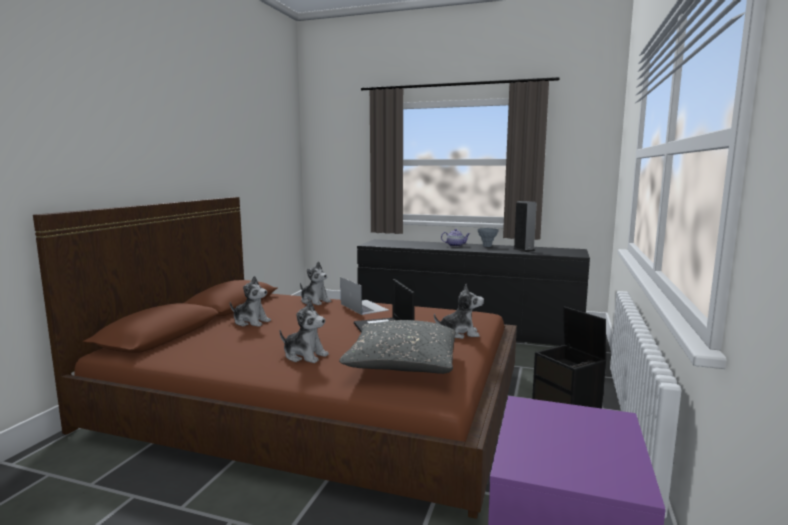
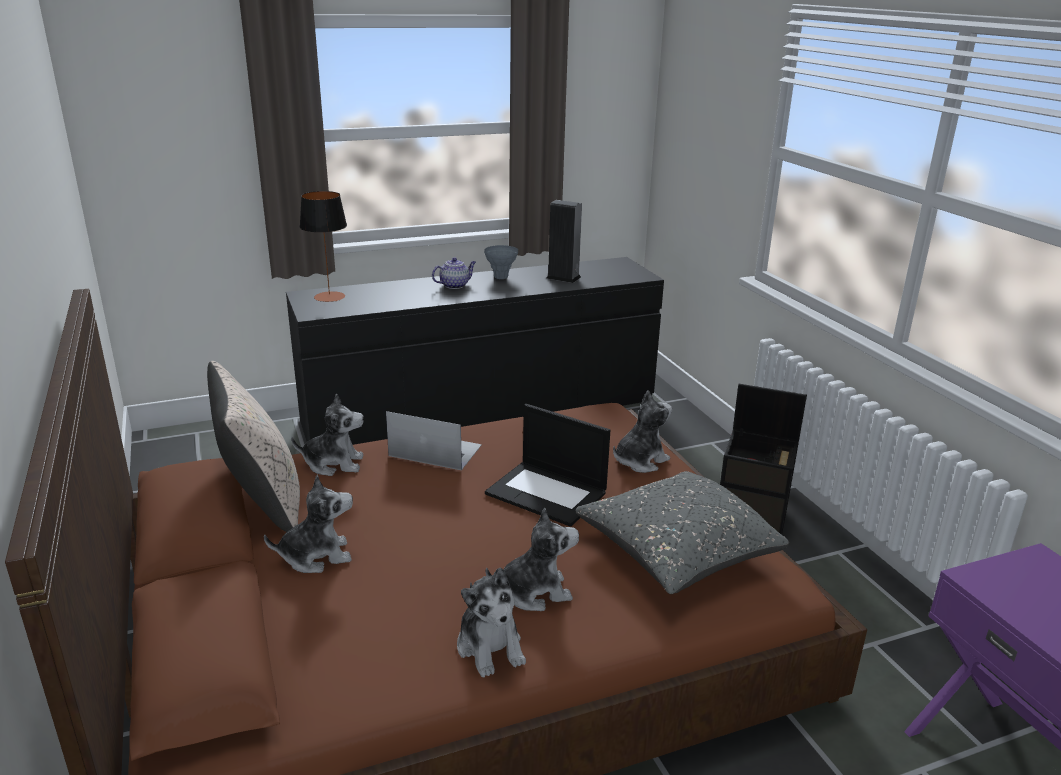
camera: 40 degrees left, 15 degrees up
none -> beige pillow [207,361,300,532]
none -> table lamp [300,191,347,302]
none -> plush toy [457,567,526,677]

